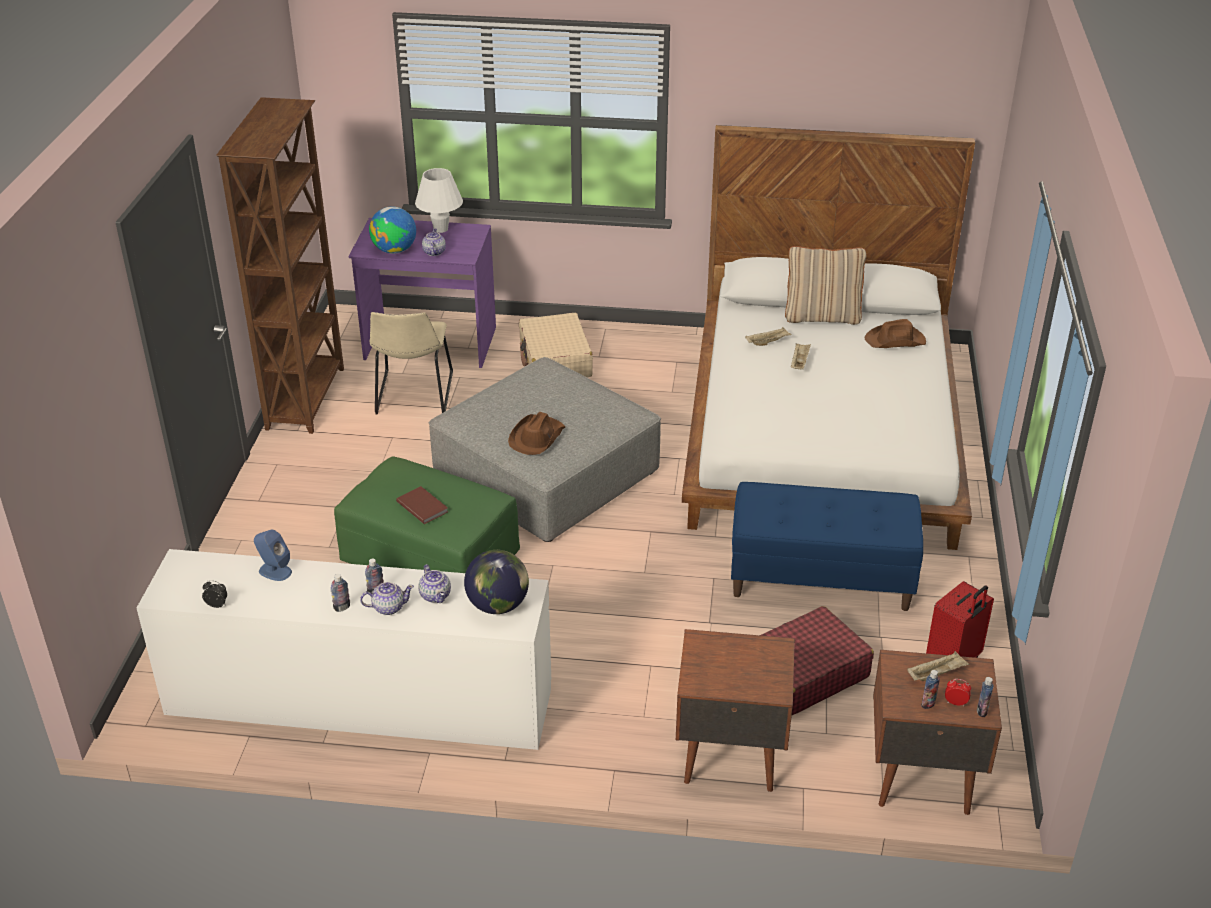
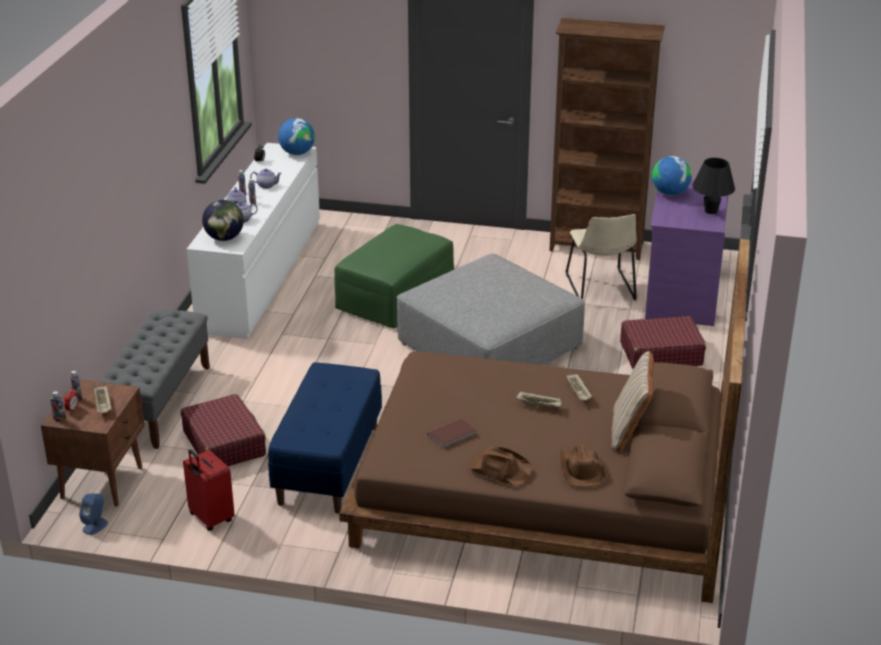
camera: 95 degrees right, 5 degrees down
blue speaker [254,530,292,581] -> blue speaker moved to [79,494,108,535]
beige chair [370,312,453,414] -> beige chair turned 105 degrees counterclockwise [566,214,637,301]
brown book [396,486,448,524] -> brown book moved to [428,419,477,449]
white table lamp [415,168,463,233] -> black table lamp [692,158,735,214]
teapot [422,228,446,256] -> teapot moved to [250,168,282,189]
brown hat [508,412,565,455] -> brown hat moved to [468,446,532,486]
beige suitcase [519,313,593,377] -> red suitcase [620,316,706,369]
brown nightstand [676,629,795,792] -> grey bench [100,309,210,449]
white bed [682,125,975,550] -> brown bed [339,239,750,603]
none -> globe [278,118,315,155]

